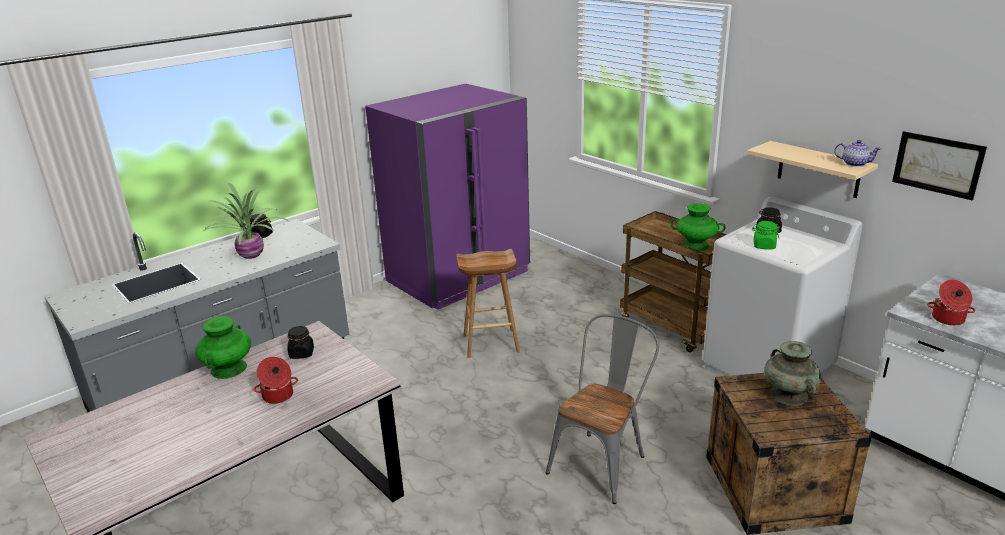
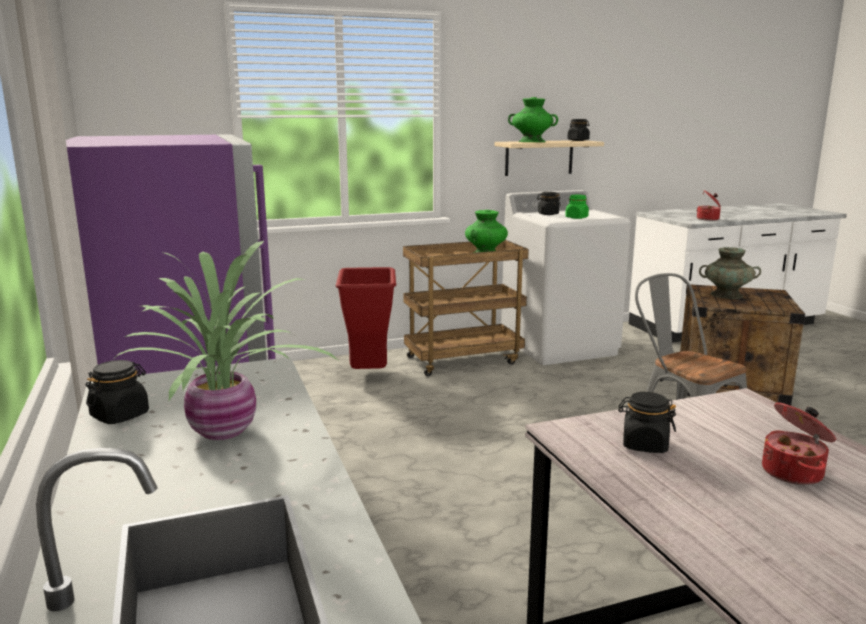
camera: 70 degrees left, 10 degrees down
green vase [195,316,251,379] -> green vase moved to [508,97,558,142]
brown stool [457,249,520,358] -> none
teapot [834,140,881,167] -> black jar [567,119,590,141]
picture [892,131,987,200] -> none
none -> red trash can [336,267,396,369]

